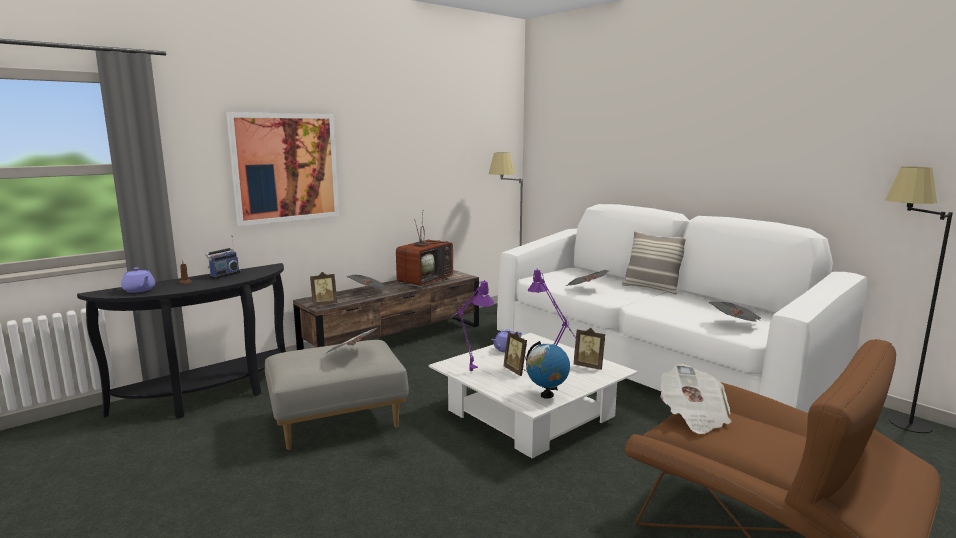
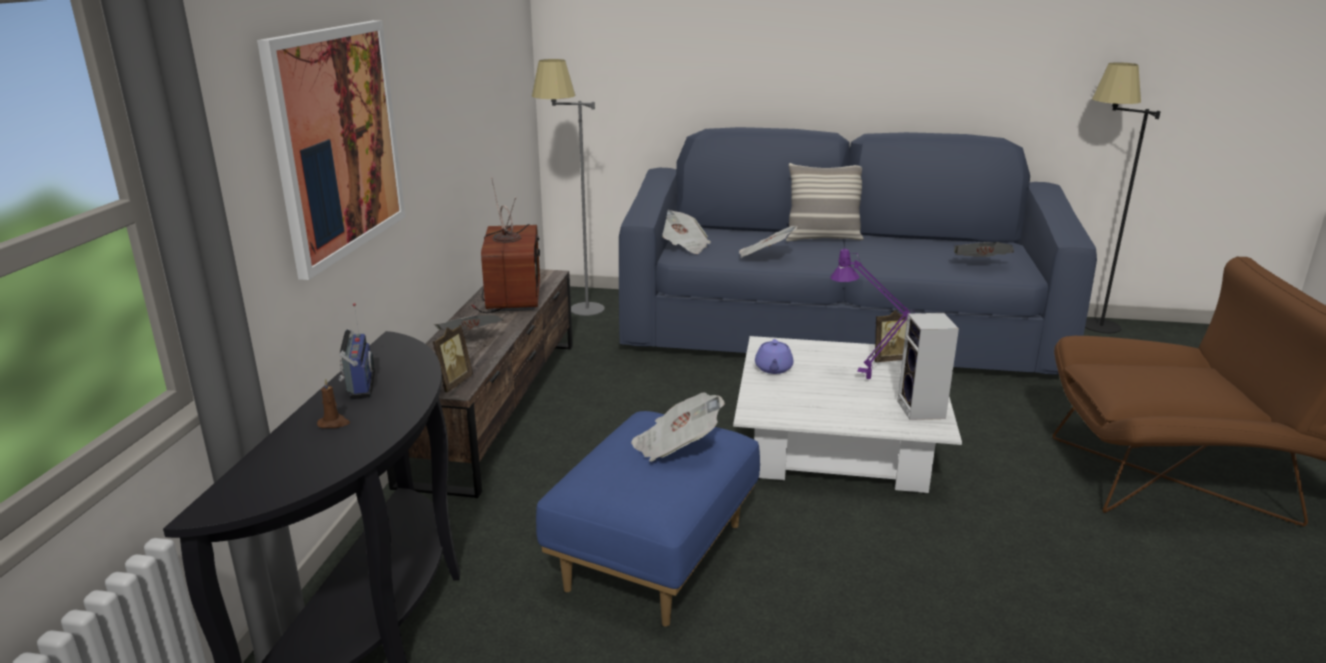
camera: 40 degrees left, 10 degrees up
purple teapot [121,267,155,293] -> none
grey ottoman [265,340,409,450] -> blue ottoman [536,411,760,627]
purple table lamp [451,280,494,371] -> none
white sofa [497,204,867,413] -> blue sofa [619,127,1097,375]
picture frame [503,331,527,376] -> none
globe [526,341,570,399] -> speaker [897,313,959,420]
newspaper [660,364,731,434] -> newspaper moved to [662,210,711,254]

